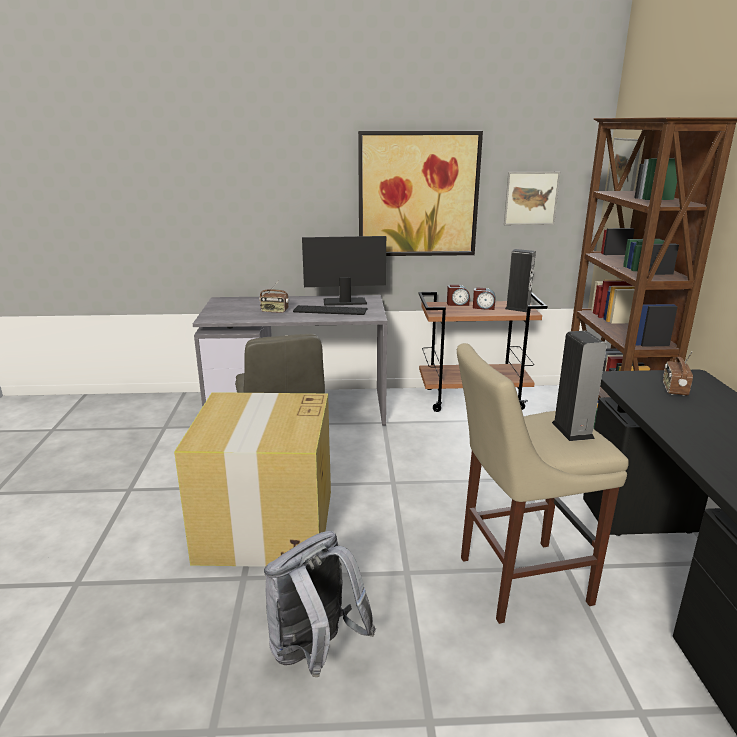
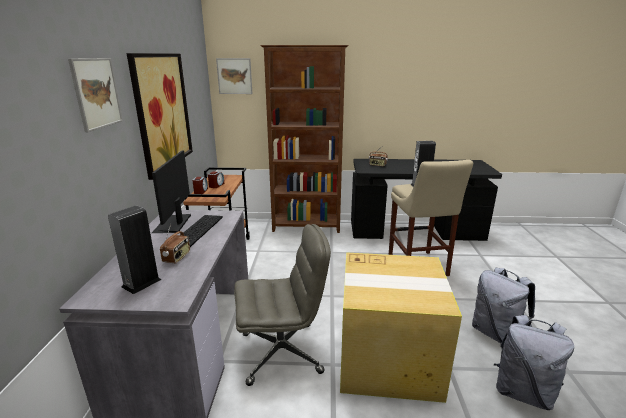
camera: 85 degrees left, 0 degrees up
picture [504,172,560,225] -> picture moved to [68,58,123,132]
speaker [505,249,536,312] -> speaker moved to [108,205,161,294]
none -> grey backpack [494,315,574,410]

